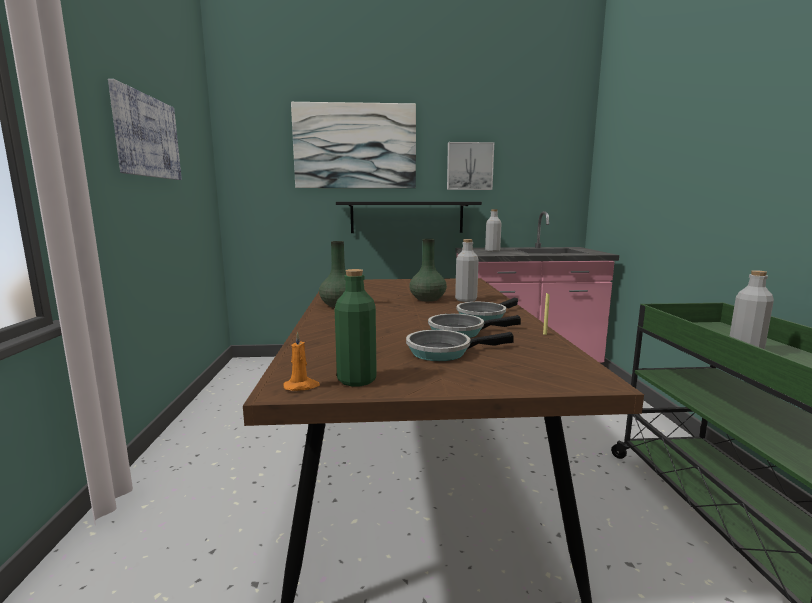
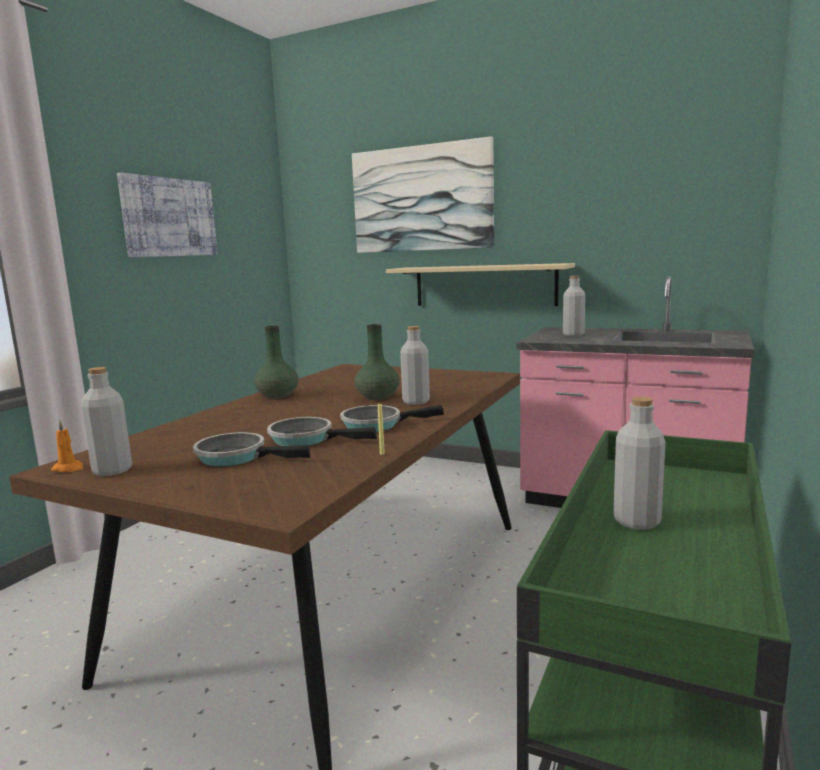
camera: 30 degrees right, 0 degrees up
green bottle [335,269,377,386] -> grey bottle [81,367,132,476]
black shelf [336,202,482,233] -> beige shelf [386,263,575,306]
picture [447,142,494,190] -> none

